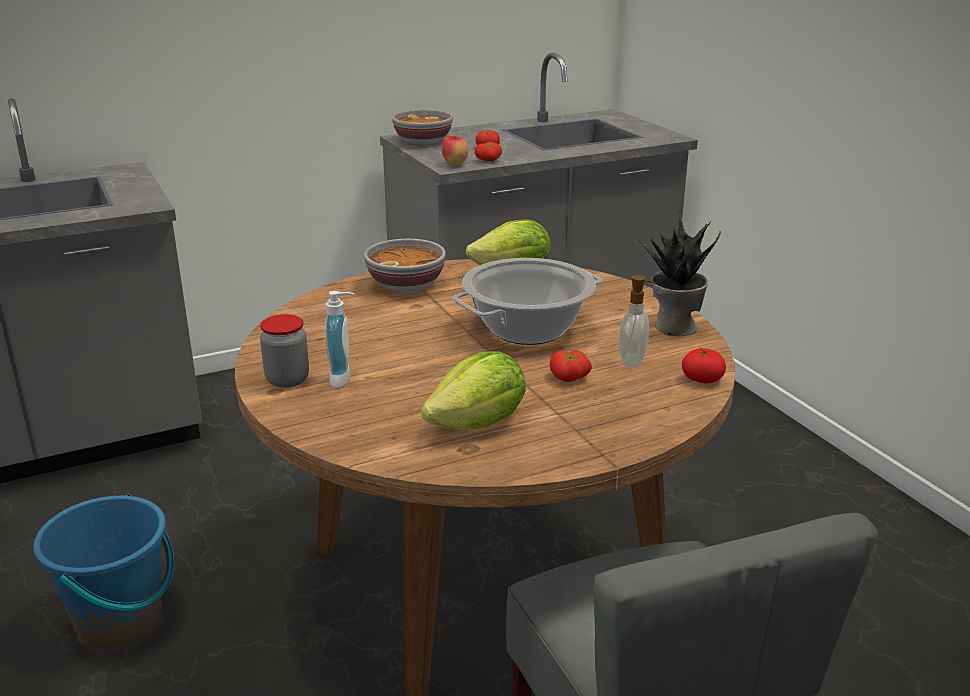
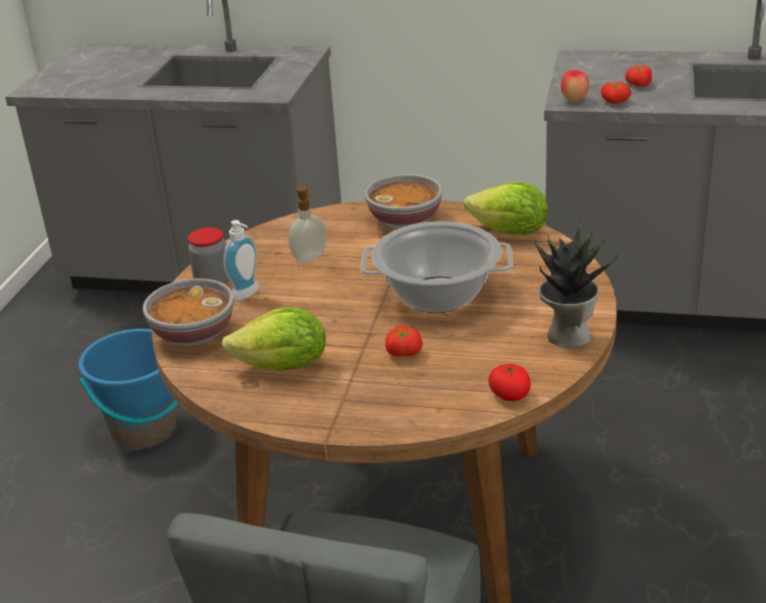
camera: 40 degrees right, 5 degrees up
bowl [392,109,453,145] -> bowl moved to [143,278,234,346]
soap dispenser [619,275,656,368] -> soap dispenser moved to [288,186,327,263]

